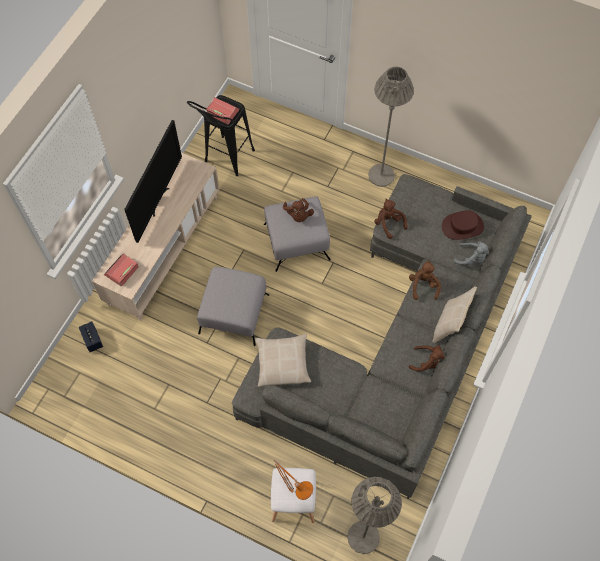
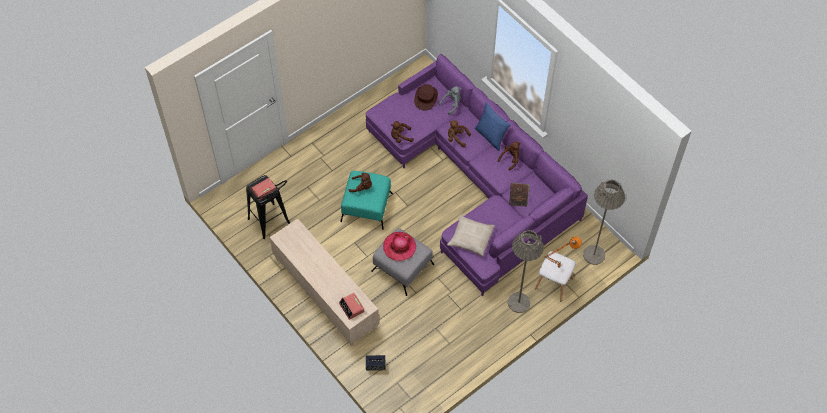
camera: 65 degrees left, 5 degrees down
television [124,120,182,243] -> none
grey sofa [232,174,532,499] -> purple sofa [365,54,588,296]
grey ottoman [264,196,331,272] -> turquoise ottoman [340,171,393,230]
grey floor lamp [368,67,414,187] -> grey floor lamp moved to [508,230,544,313]
beige pillow [432,286,477,343] -> blue pillow [475,102,511,151]
none -> hat [383,232,416,261]
none -> brown book [509,183,530,207]

